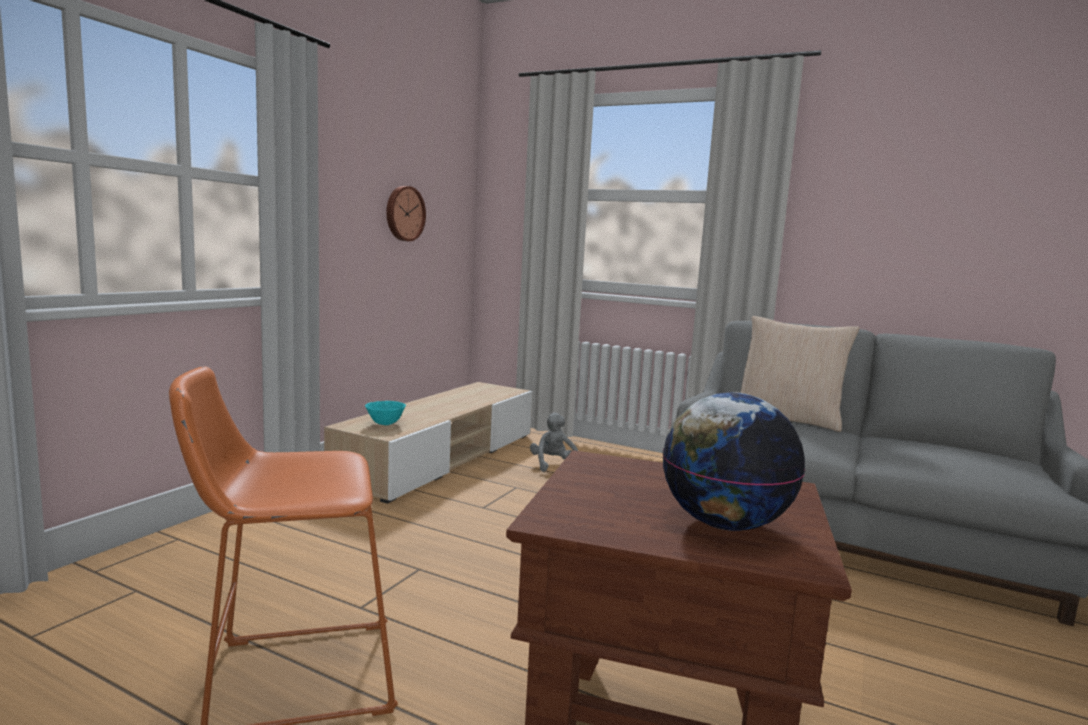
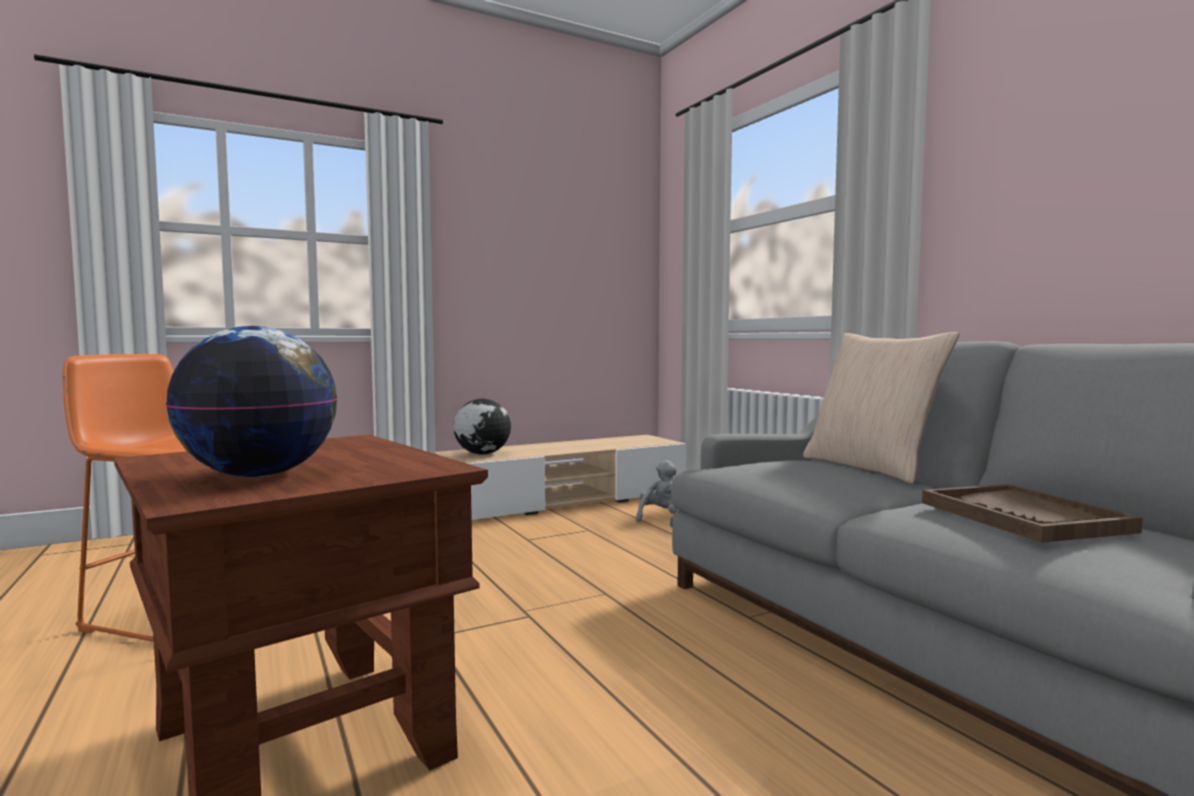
camera: 35 degrees right, 5 degrees down
turquoise bowl [365,401,406,425] -> globe [453,399,511,455]
wall clock [386,186,426,241] -> none
none -> brown tray [922,484,1143,543]

